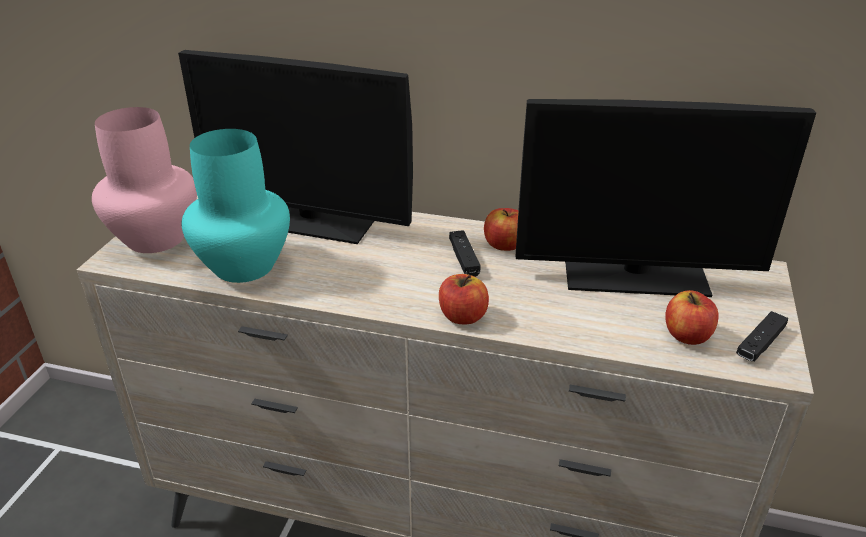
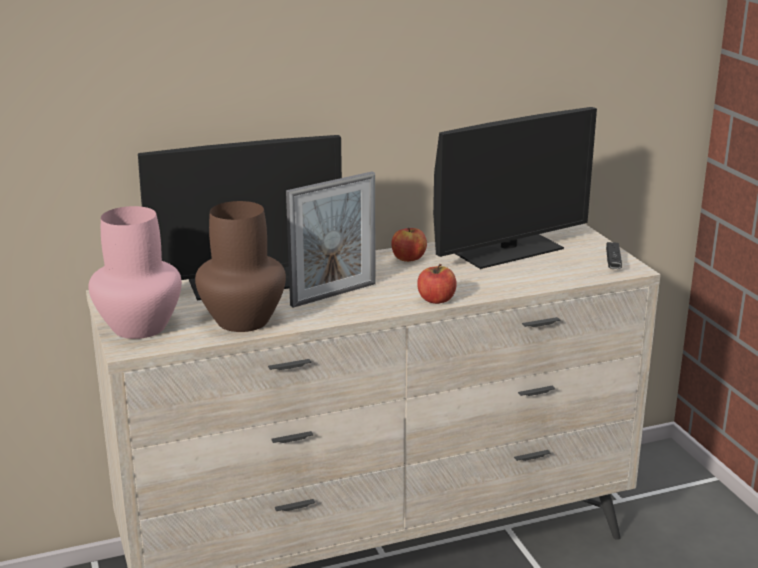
camera: 35 degrees left, 10 degrees down
turquoise vase [182,129,290,283] -> brown vase [195,201,286,332]
black game controller [449,230,481,277] -> none
apple [665,290,718,345] -> none
none -> picture frame [286,172,375,308]

